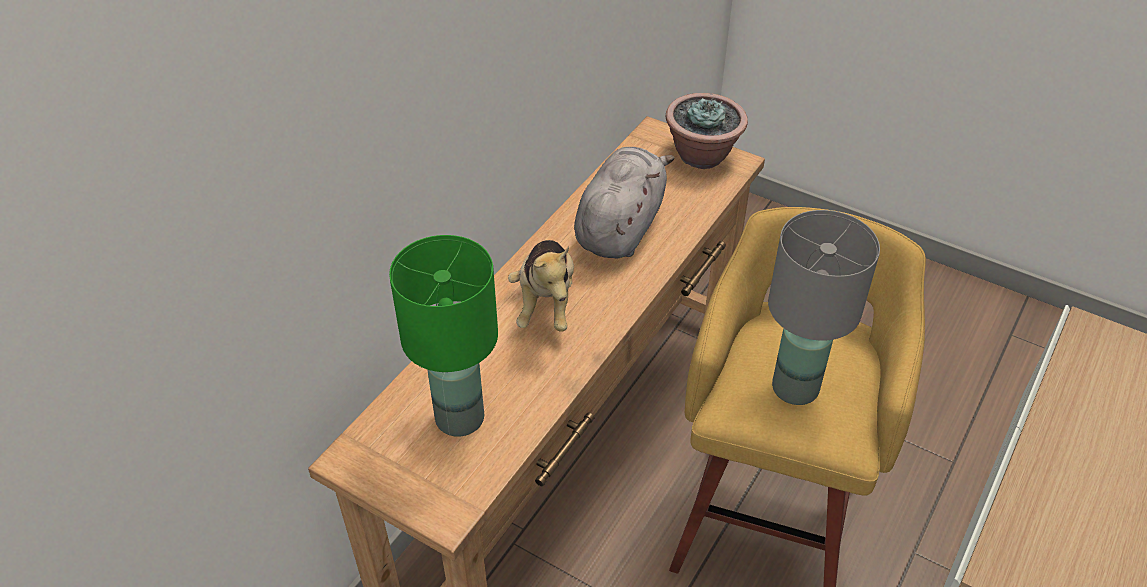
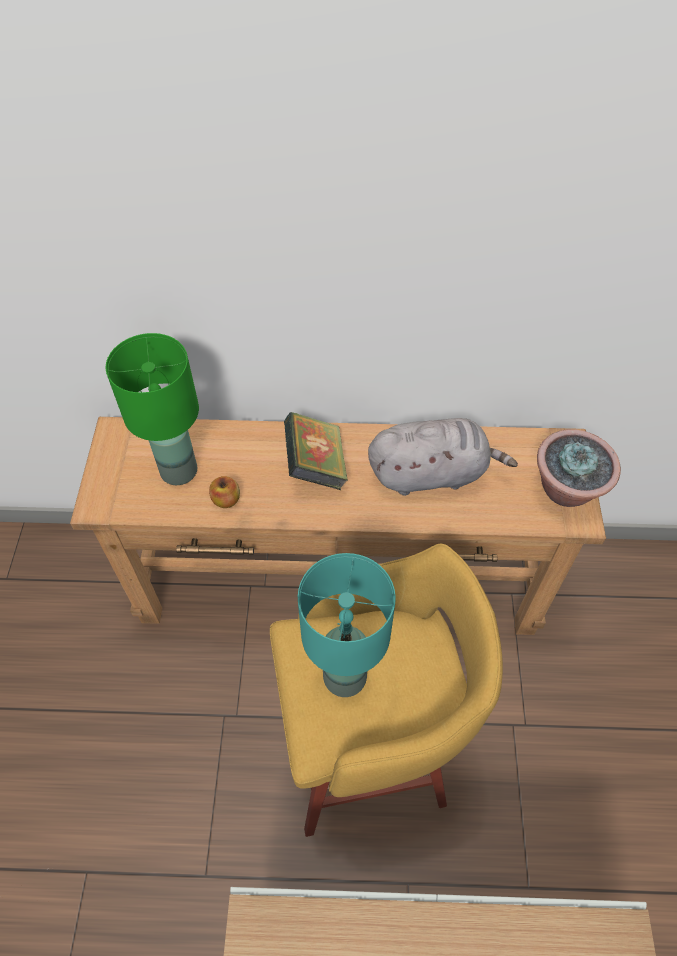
camera: 60 degrees right, 10 degrees up
plush toy [508,240,574,332] -> book [284,412,348,490]
grey table lamp [768,210,880,405] -> turquoise table lamp [298,553,396,697]
none -> apple [209,476,240,508]

